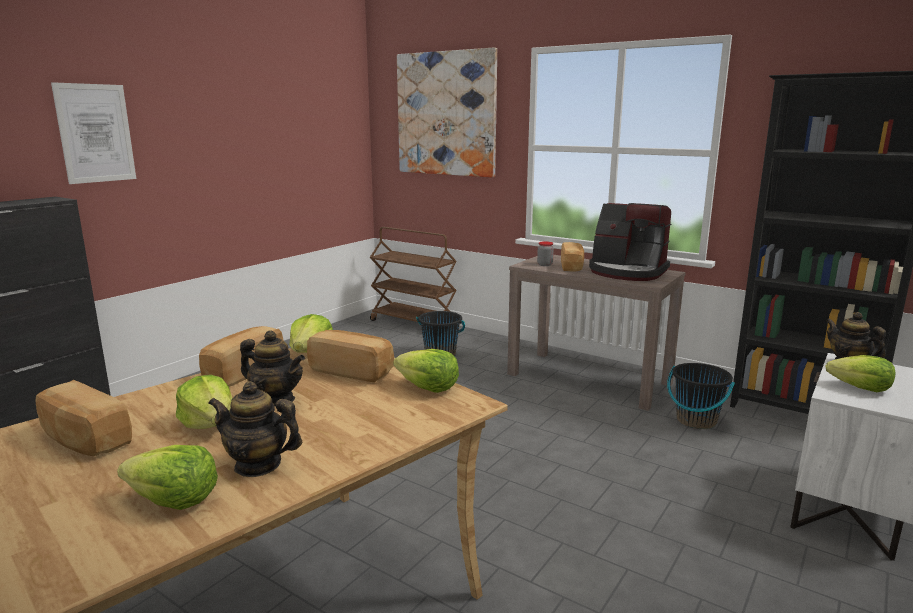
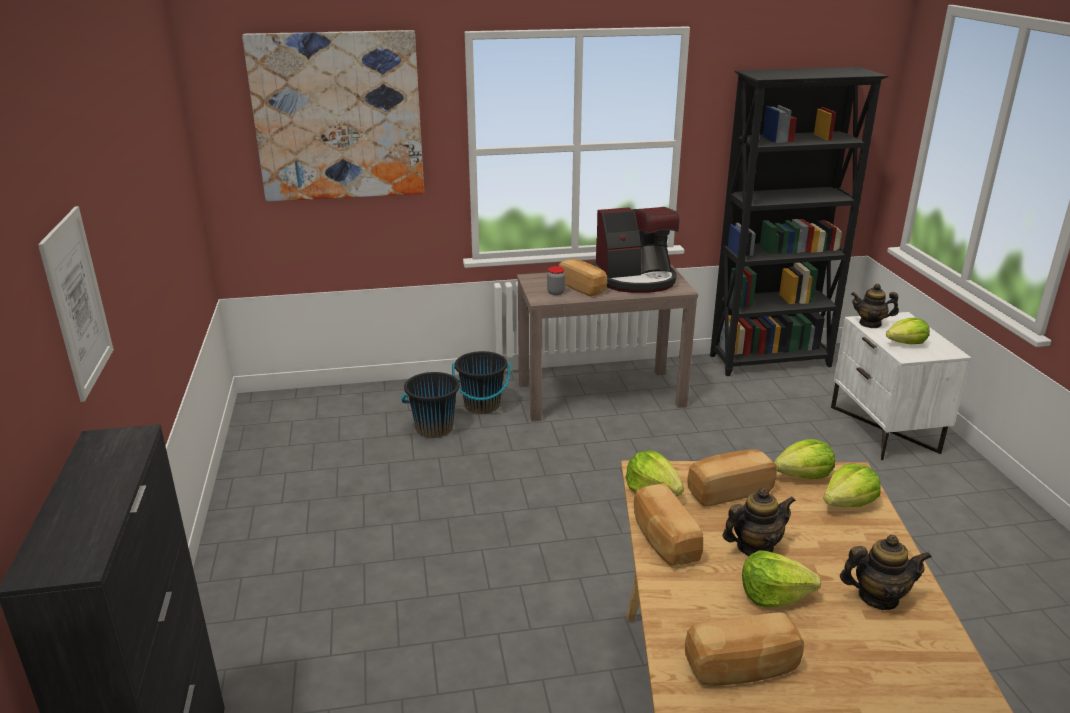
camera: 45 degrees left, 10 degrees up
lettuce [117,445,218,510] -> lettuce moved to [823,464,881,508]
teapot [208,381,302,477] -> teapot turned 150 degrees counterclockwise [840,535,932,610]
brown cart [370,227,457,322] -> none
black bucket [667,363,735,429] -> black bucket moved to [452,351,510,414]

